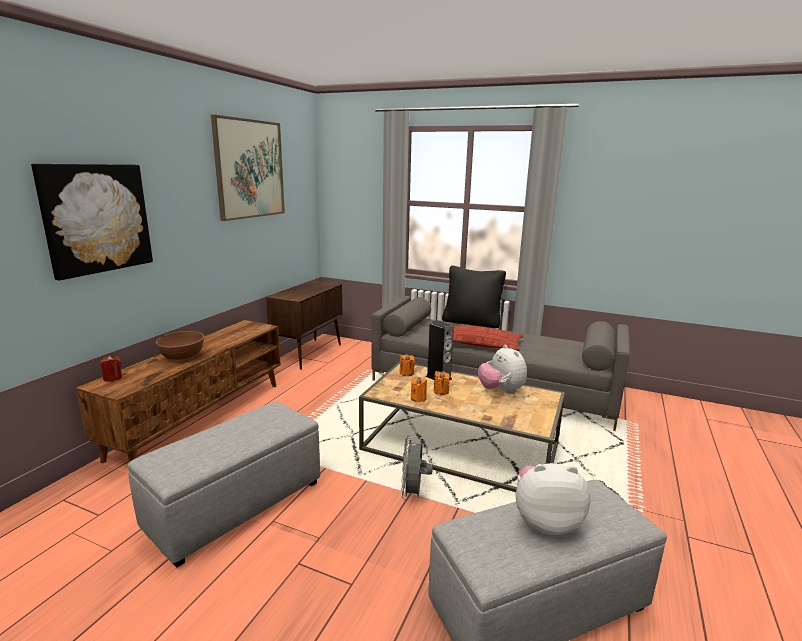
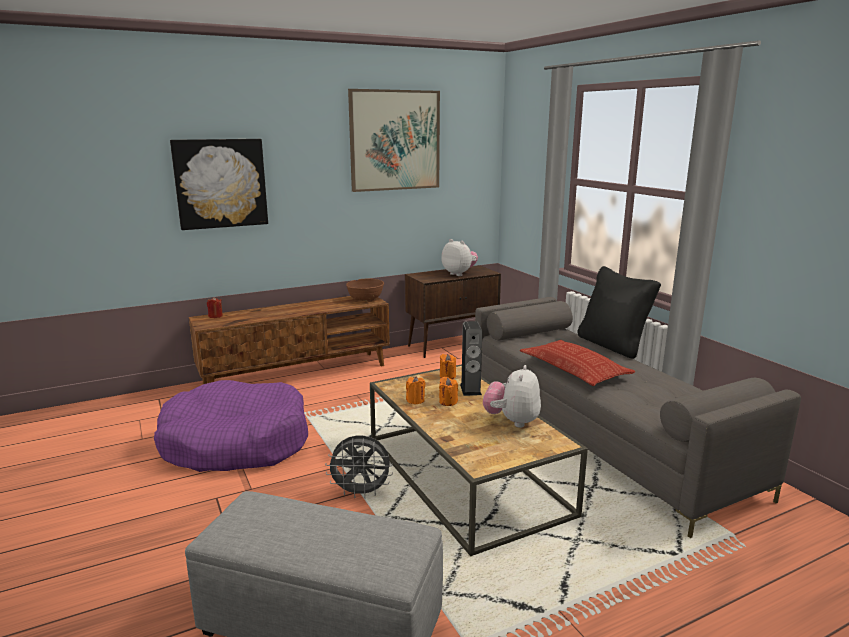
camera: 40 degrees right, 0 degrees up
grey ottoman [128,402,320,568] -> purple dog bed [154,380,308,472]
brown bowl [156,331,204,360] -> brown bowl moved to [346,279,384,302]
grey fan [401,436,433,500] -> grey fan turned 135 degrees counterclockwise [325,436,393,498]
plush toy [516,463,591,535] -> plush toy moved to [441,239,478,276]

